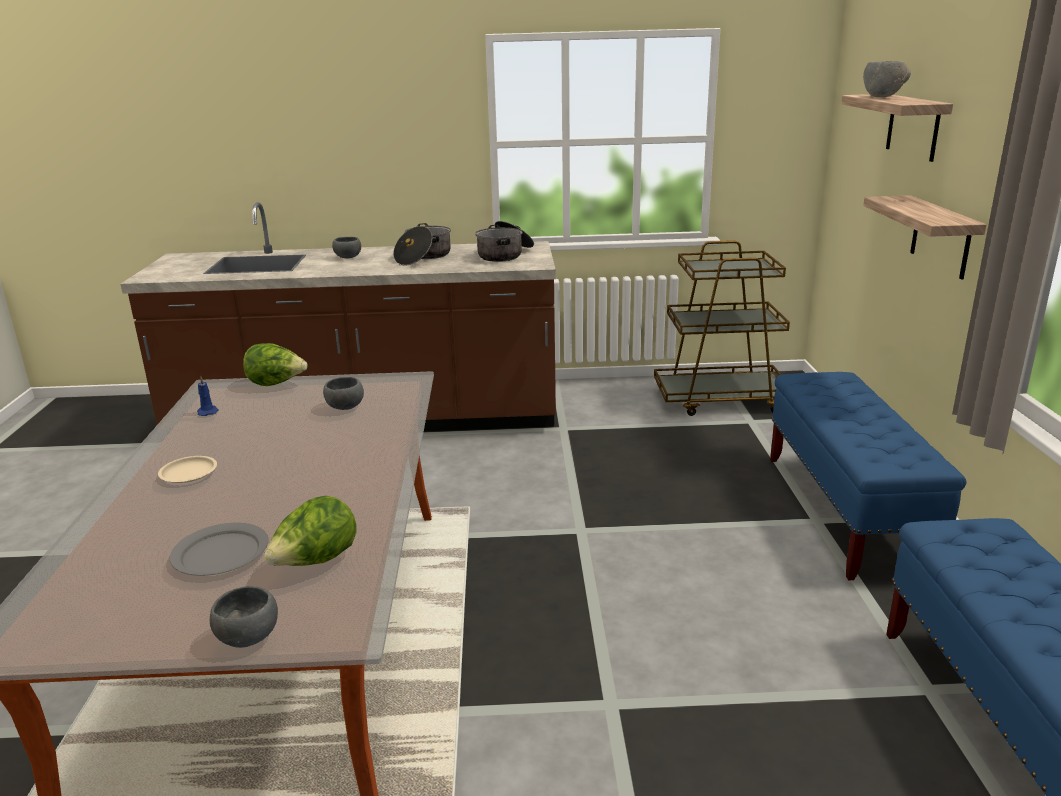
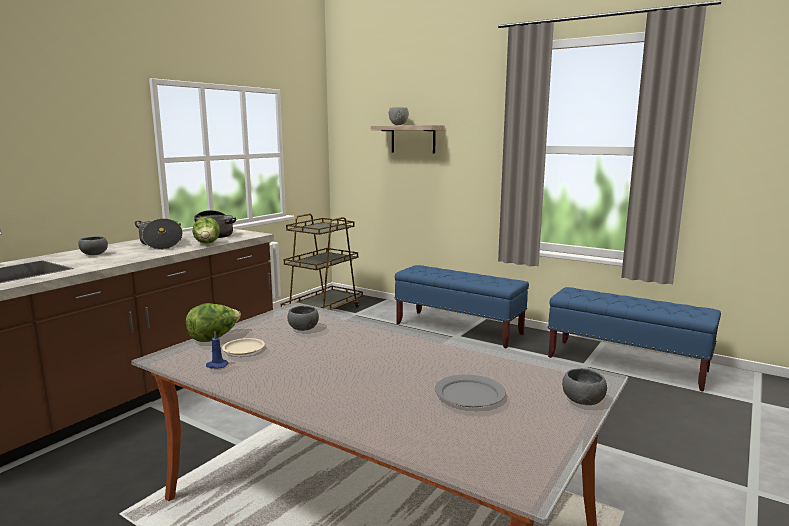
camera: 55 degrees left, 10 degrees down
beige plate [158,456,217,483] -> beige plate moved to [222,338,265,355]
lettuce [264,496,357,566] -> lettuce moved to [193,217,220,244]
shelf [863,195,987,279] -> none

